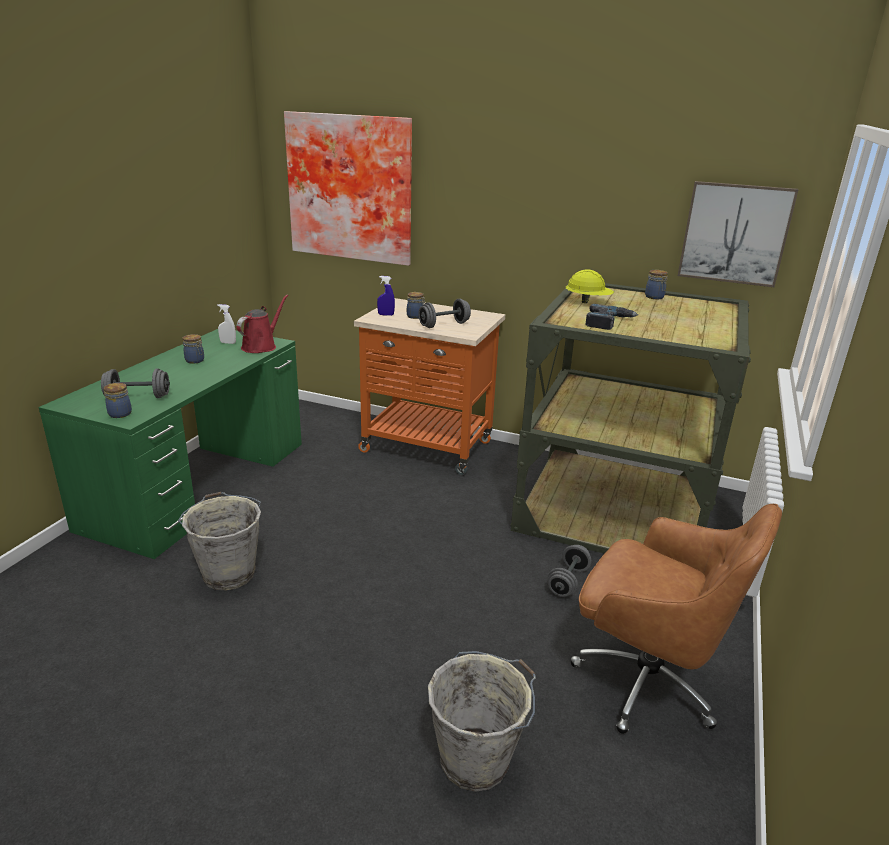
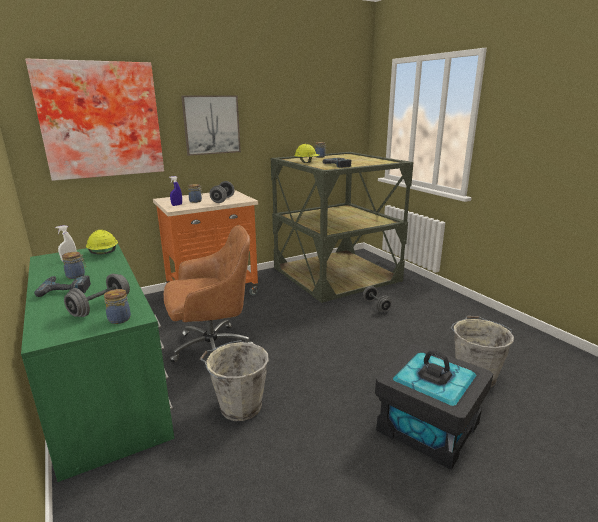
camera: 50 degrees left, 5 degrees down
red watering can [237,295,288,353] -> yellow hard hat [86,230,118,254]
brown office chair [571,504,782,734] -> brown office chair moved to [164,225,254,362]
picture [678,181,798,287] -> picture moved to [181,95,241,156]
none -> power drill [34,275,91,297]
none -> black storage box [375,344,493,470]

